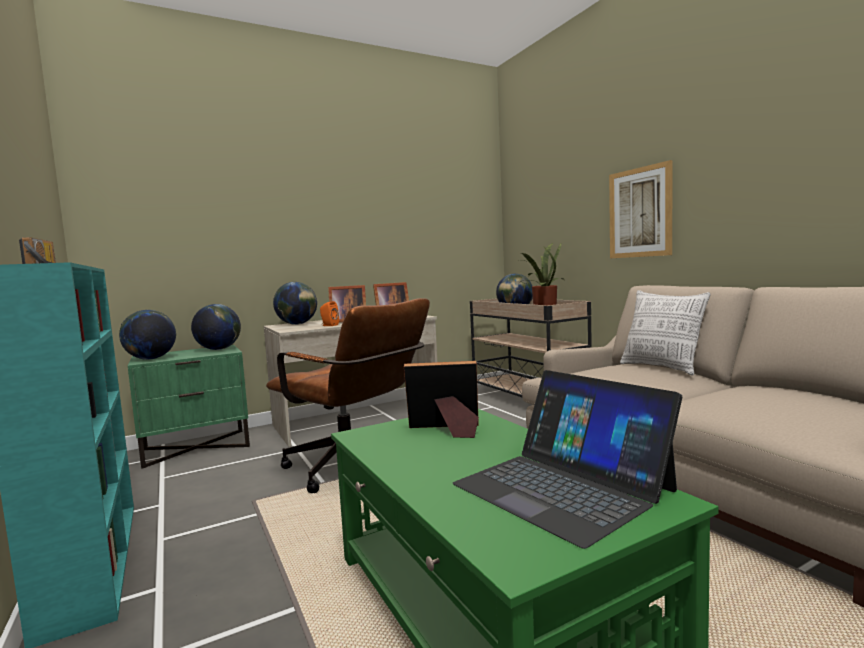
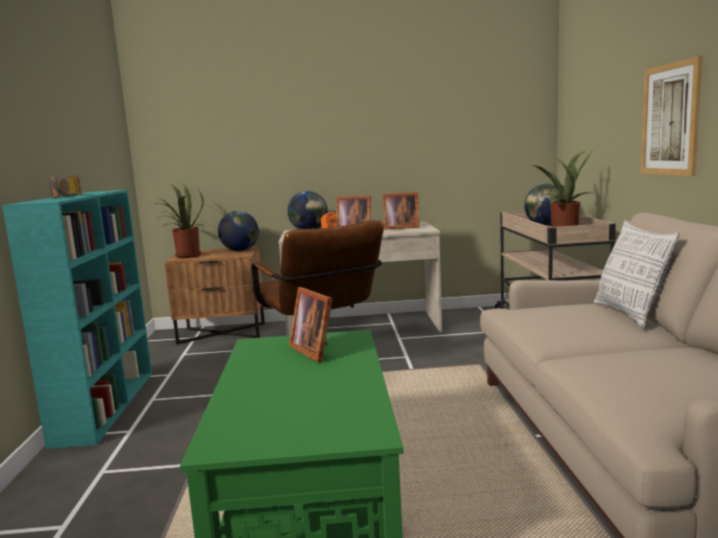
camera: 25 degrees right, 5 degrees up
globe [119,310,176,360] -> potted plant [152,184,204,258]
green nightstand [128,345,250,469] -> brown nightstand [165,247,265,345]
picture frame [404,361,479,438] -> picture frame turned 150 degrees counterclockwise [289,287,332,362]
laptop [452,370,682,549] -> none

